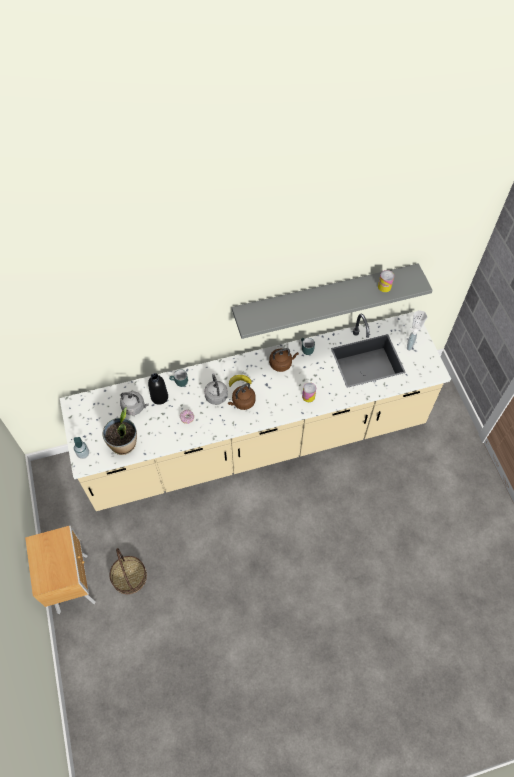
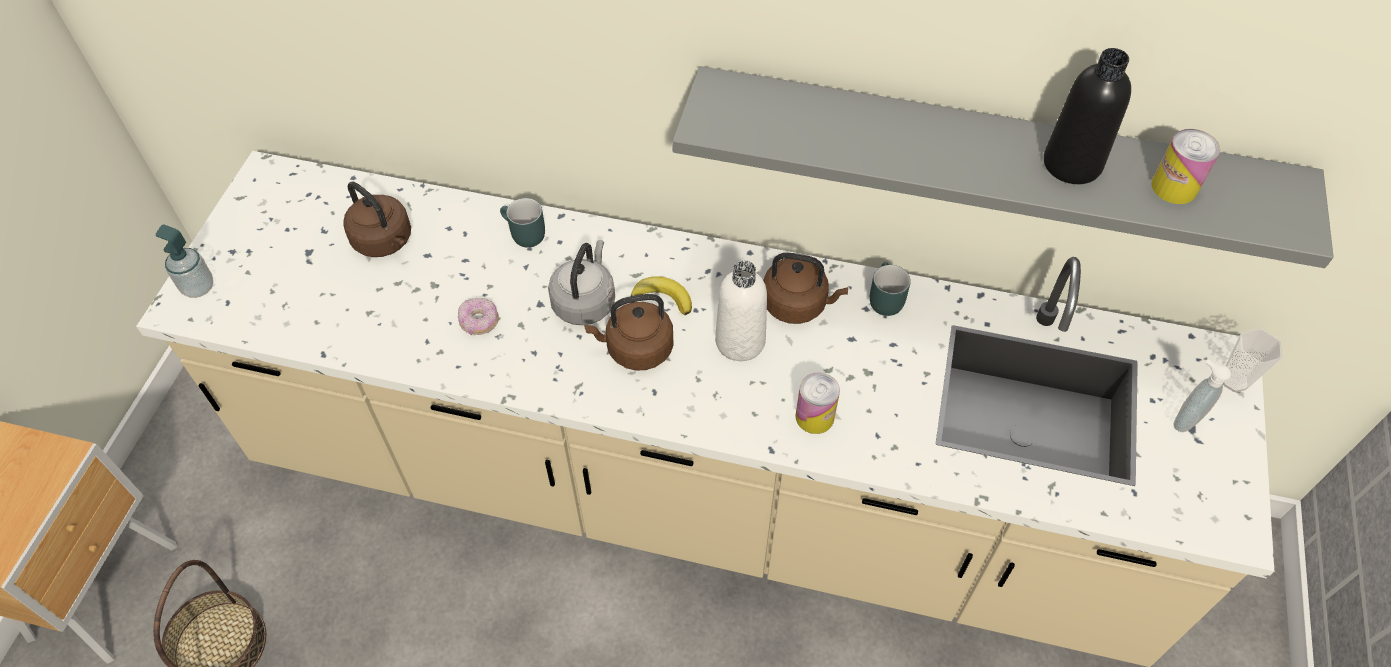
camera: 30 degrees right, 5 degrees down
potted plant [102,407,137,455] -> none
grey kettle [120,391,149,415] -> brown kettle [343,182,411,257]
black bottle [148,373,168,405] -> black bottle moved to [1044,48,1131,184]
none -> white bottle [715,260,767,361]

